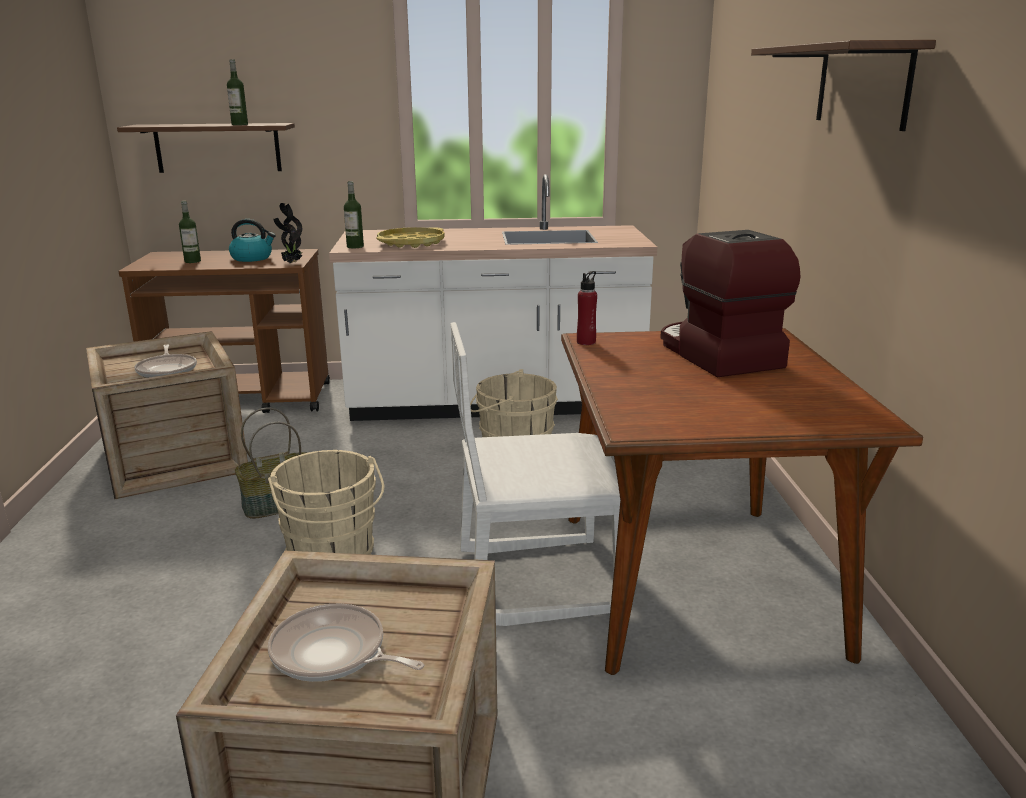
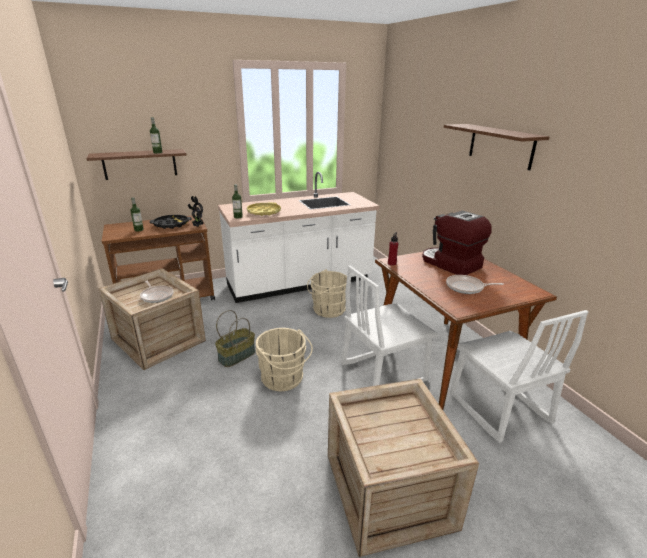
camera: 20 degrees left, 5 degrees up
kettle [229,219,276,262] -> black tray [149,215,192,229]
frying pan [268,604,424,682] -> frying pan moved to [446,275,504,294]
none -> white chair [450,310,588,443]

